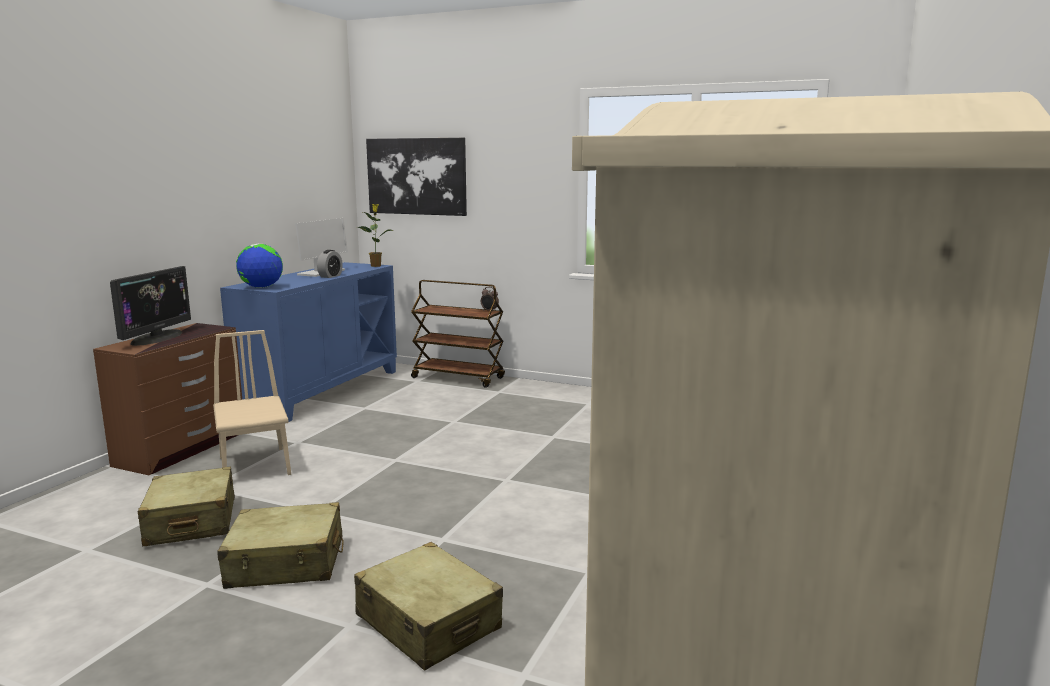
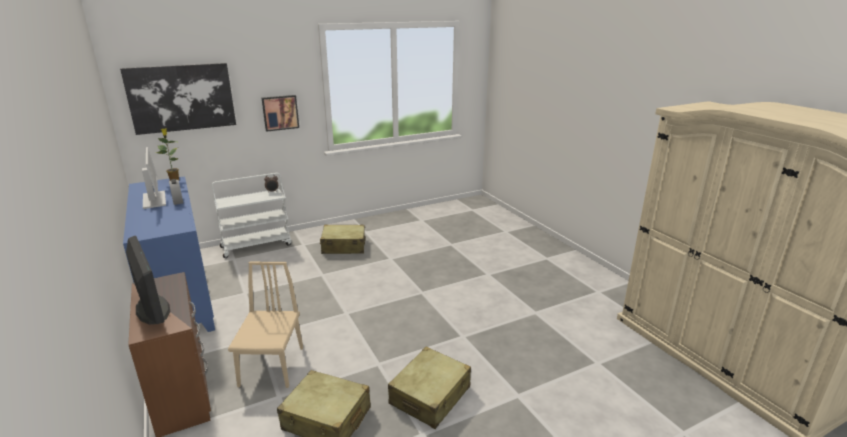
camera: 50 degrees left, 10 degrees up
beige chair [213,330,291,475] -> beige chair turned 75 degrees clockwise [228,262,303,388]
globe [236,244,283,288] -> none
beige suitcase [354,542,503,671] -> beige suitcase moved to [320,225,365,254]
brown cart [411,280,505,388] -> white cart [212,173,292,258]
none -> picture [262,95,299,132]

